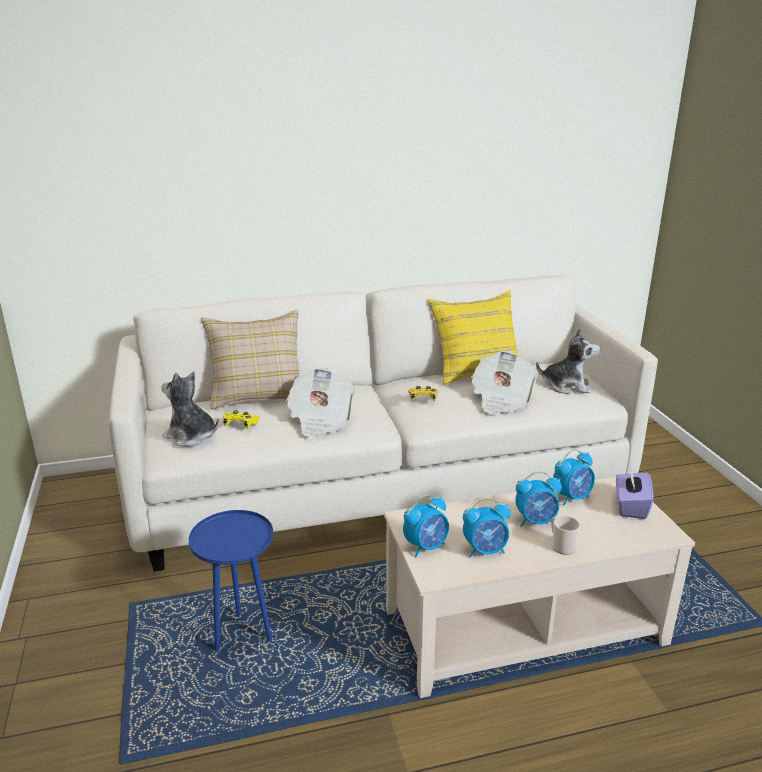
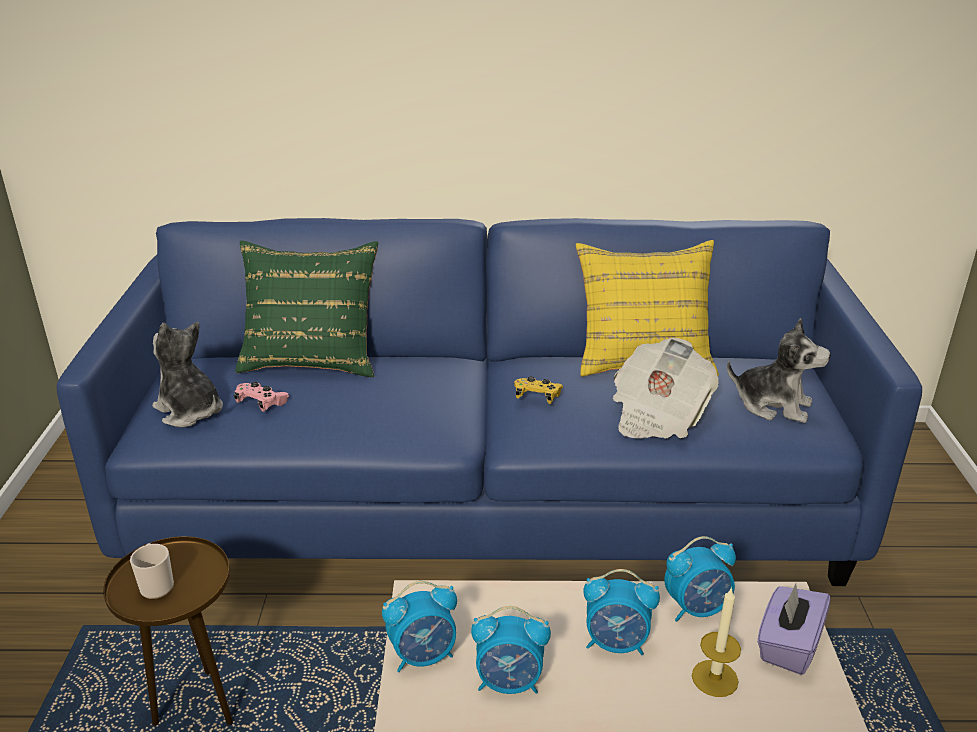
camera: 15 degrees right, 5 degrees up
white sofa [109,275,658,572] -> blue sofa [56,218,922,586]
blue side table [189,510,273,652] -> brown side table [103,536,233,726]
beige pillow [201,309,300,410] -> green pillow [236,240,379,377]
yellow game controller [223,410,260,429] -> pink game controller [234,382,289,412]
newspaper [286,368,356,438] -> none
mug [551,516,580,555] -> mug moved to [130,543,174,599]
none -> candle [692,587,741,697]

